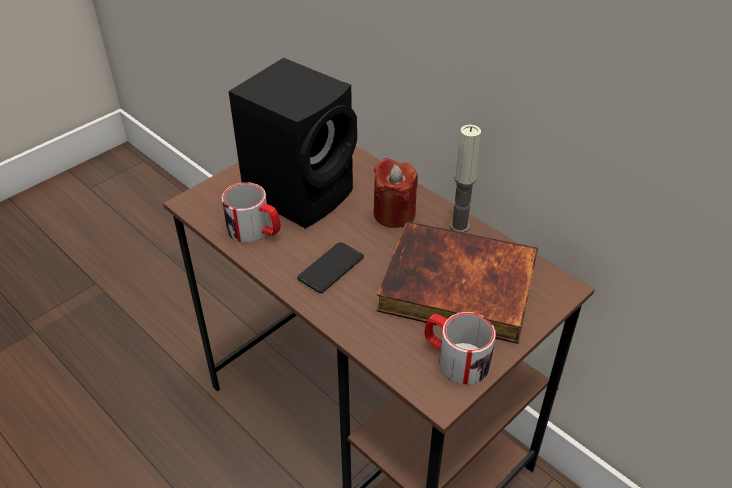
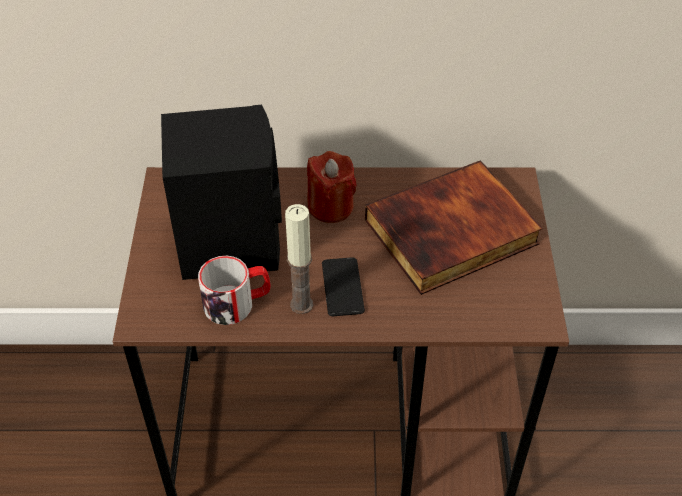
camera: 45 degrees left, 5 degrees up
mug [425,312,496,385] -> none
candle [450,125,481,233] -> candle moved to [285,204,313,314]

